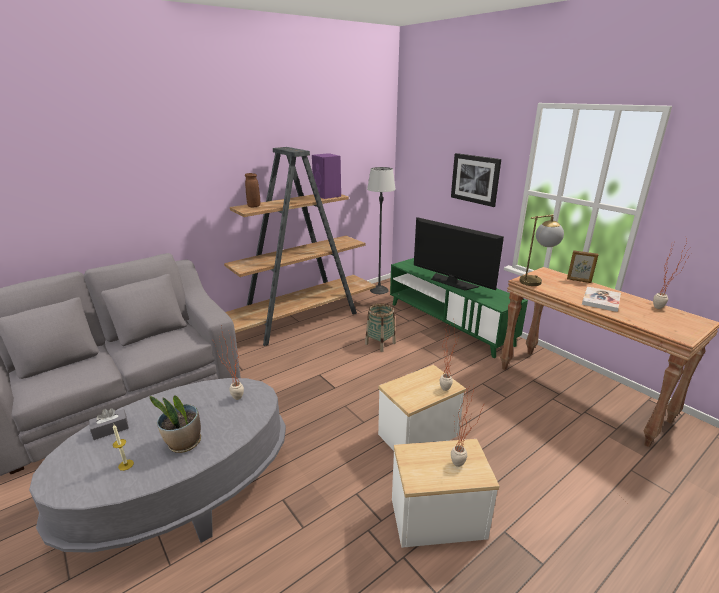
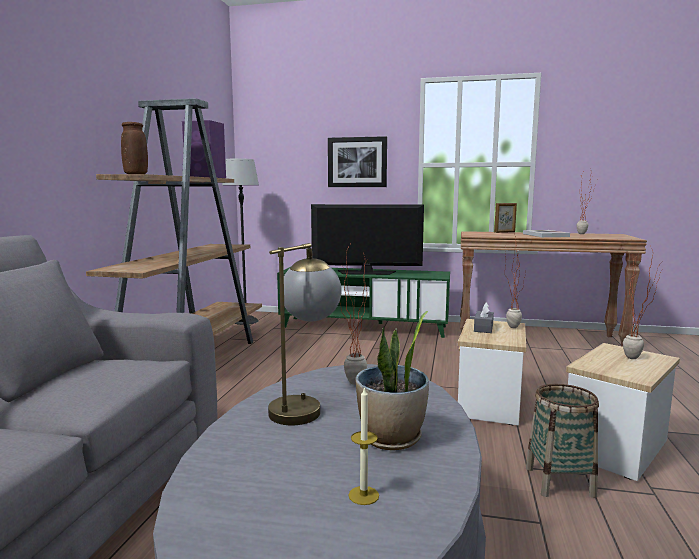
camera: 40 degrees left, 15 degrees down
grey tissue box [89,408,129,440] -> grey tissue box moved to [474,302,494,333]
basket [365,303,396,352] -> basket moved to [526,384,599,498]
table lamp [519,214,564,286] -> table lamp moved to [268,243,342,425]

